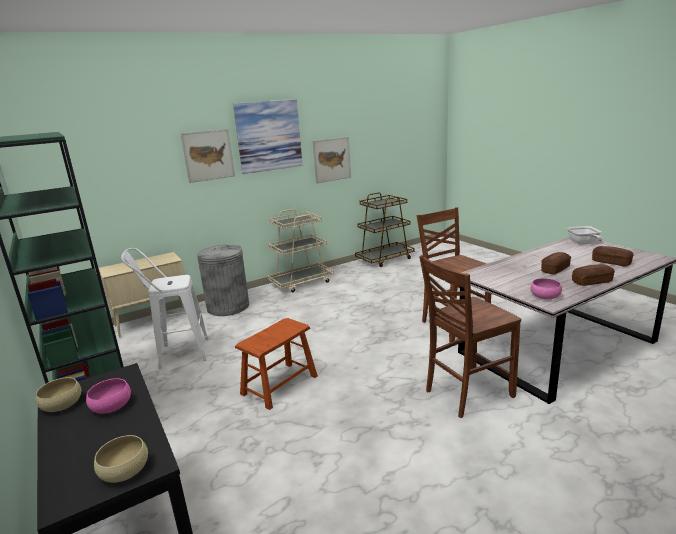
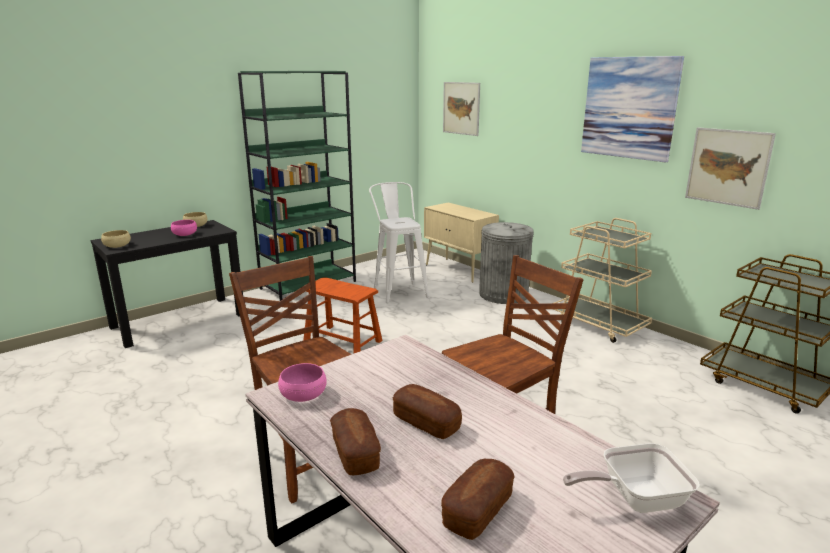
camera: 80 degrees right, 0 degrees up
picture [180,129,235,183] -> picture moved to [443,82,480,136]

